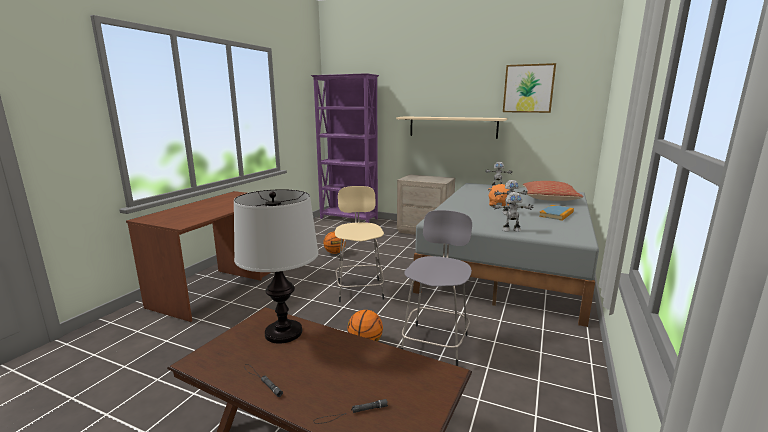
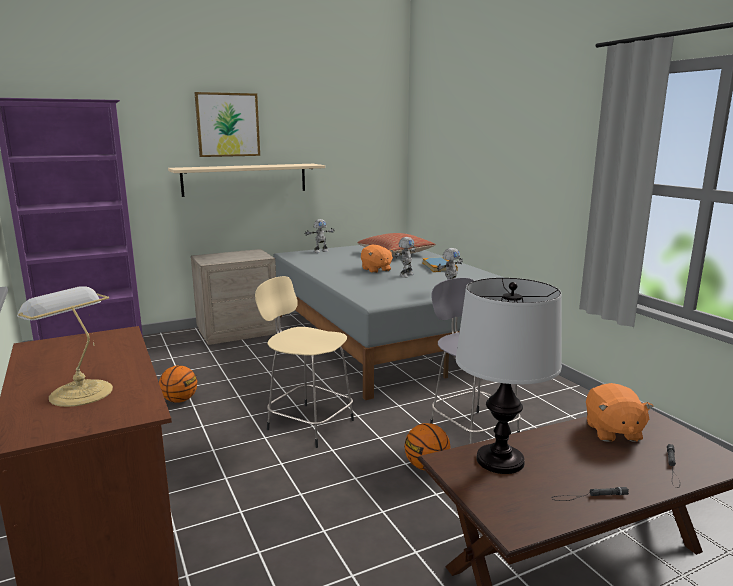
camera: 50 degrees left, 0 degrees up
picture [503,63,556,113] -> picture moved to [194,92,260,157]
none -> table lamp [17,286,113,407]
none -> orange plush toy [586,383,653,442]

